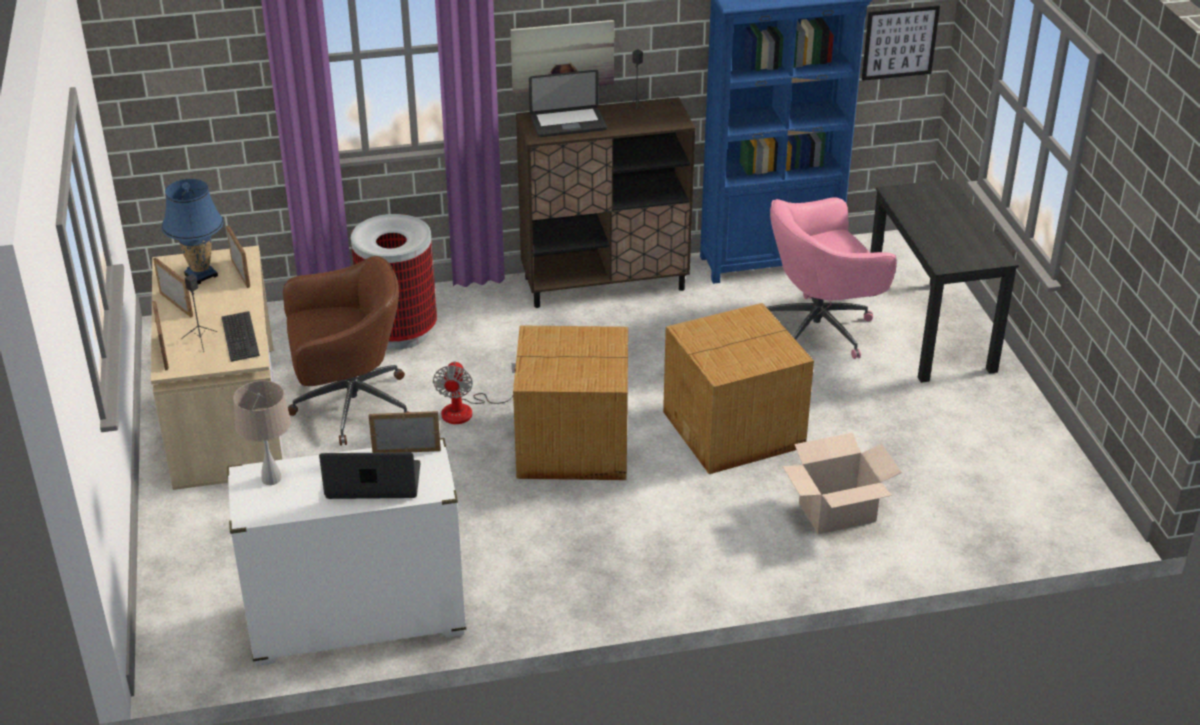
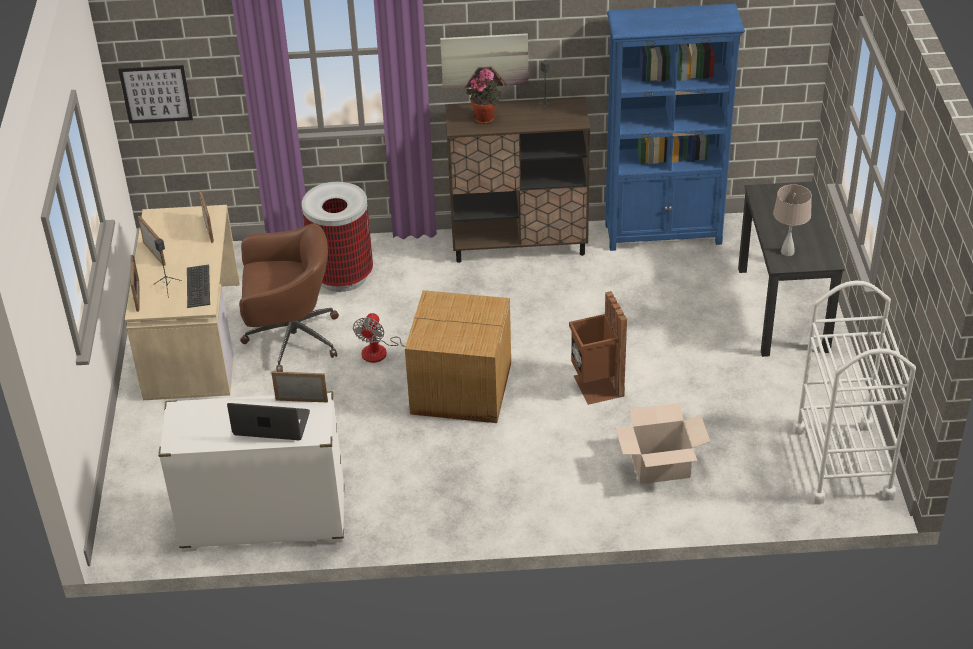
camera: 10 degrees right, 5 degrees up
blue table lamp [162,179,224,284] -> none
beige table lamp [233,381,291,485] -> beige table lamp moved to [773,184,812,256]
laptop [529,70,607,137] -> potted plant [466,69,501,124]
cardboard box [663,303,814,474] -> brown trash can [569,291,627,405]
pink office chair [767,197,897,359] -> none
picture [862,5,940,81] -> picture moved to [118,65,193,124]
none -> white cart [792,281,916,505]

